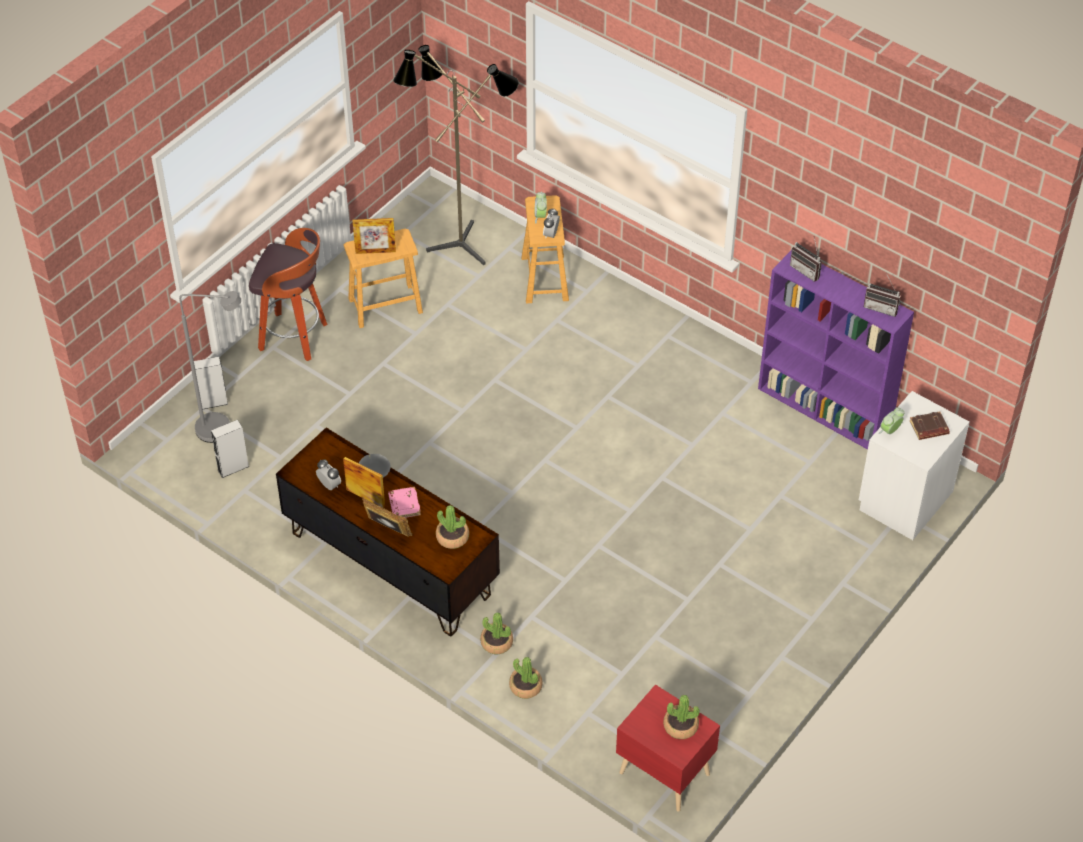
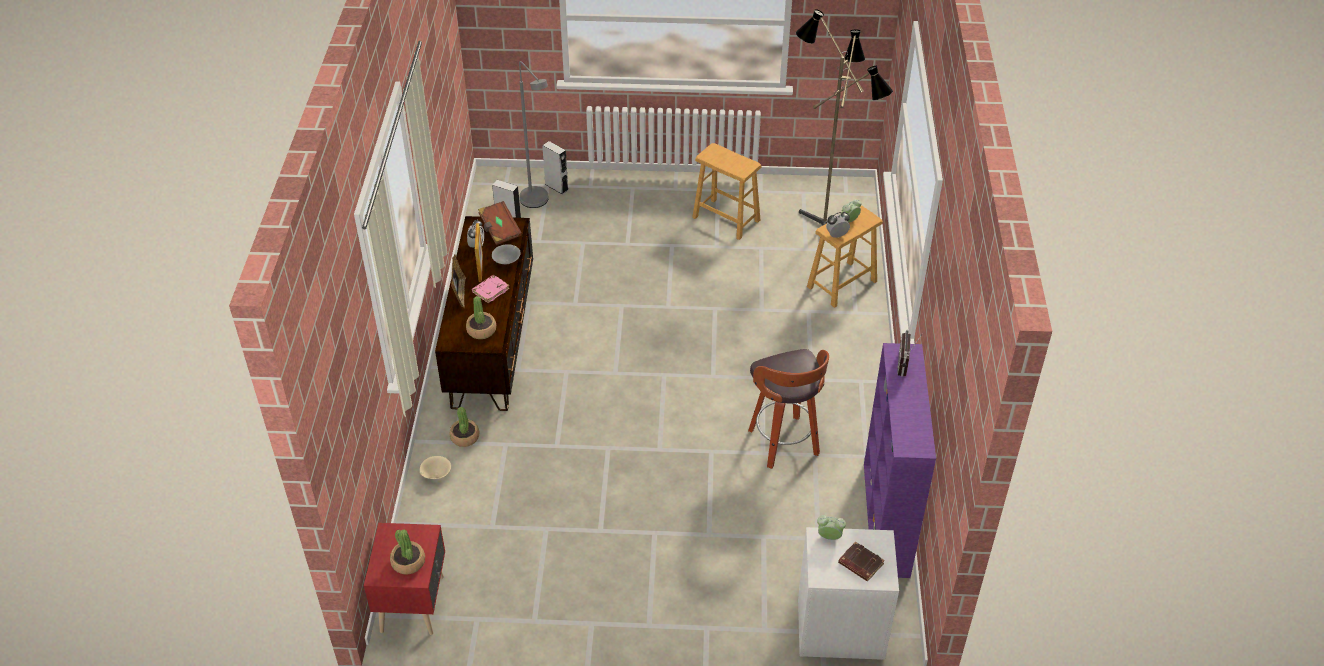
camera: 55 degrees right, 5 degrees down
stool [249,228,328,361] -> stool moved to [748,349,829,469]
picture frame [353,218,396,254] -> none
potted plant [509,657,543,699] -> beige bowl [420,456,451,479]
radio [864,275,900,317] -> none
none -> brown book [478,201,522,245]

